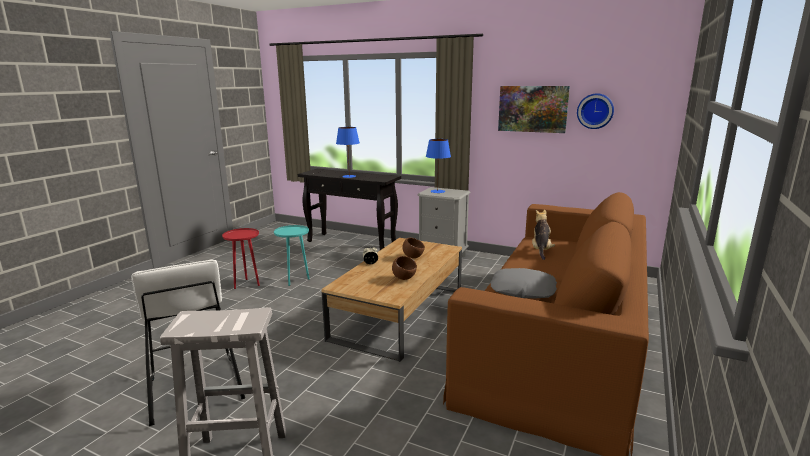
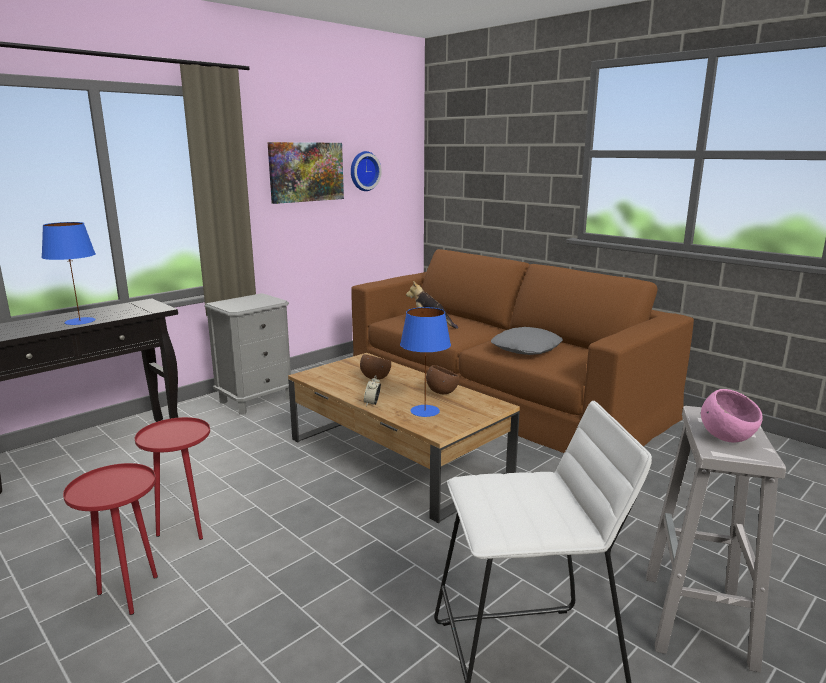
camera: 70 degrees left, 0 degrees up
turquoise side table [274,225,310,286] -> red side table [135,417,210,540]
blue table lamp [426,139,451,193] -> blue table lamp moved to [400,307,451,417]
none -> pink bowl [701,389,763,443]

